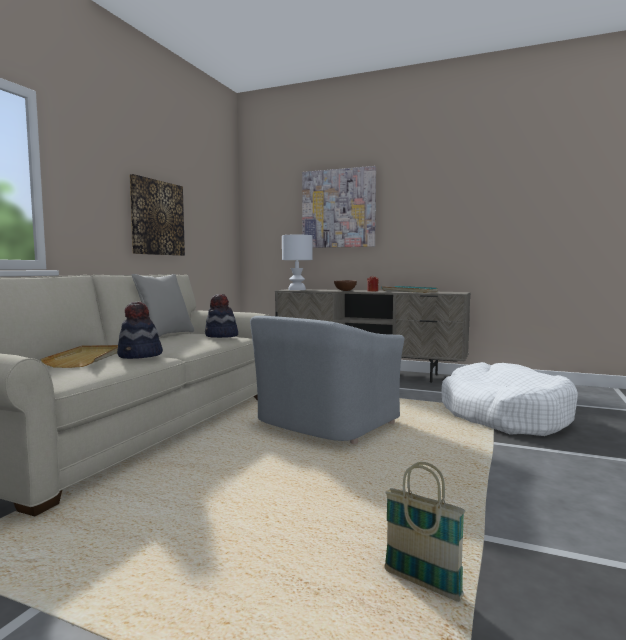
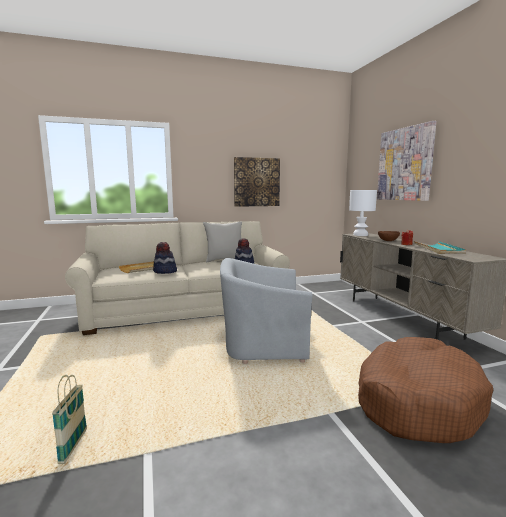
camera: 50 degrees right, 5 degrees up
white dog bed [442,362,578,436] -> brown dog bed [358,337,493,443]

